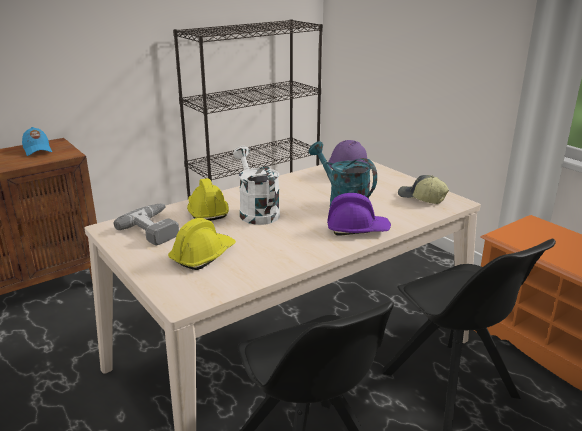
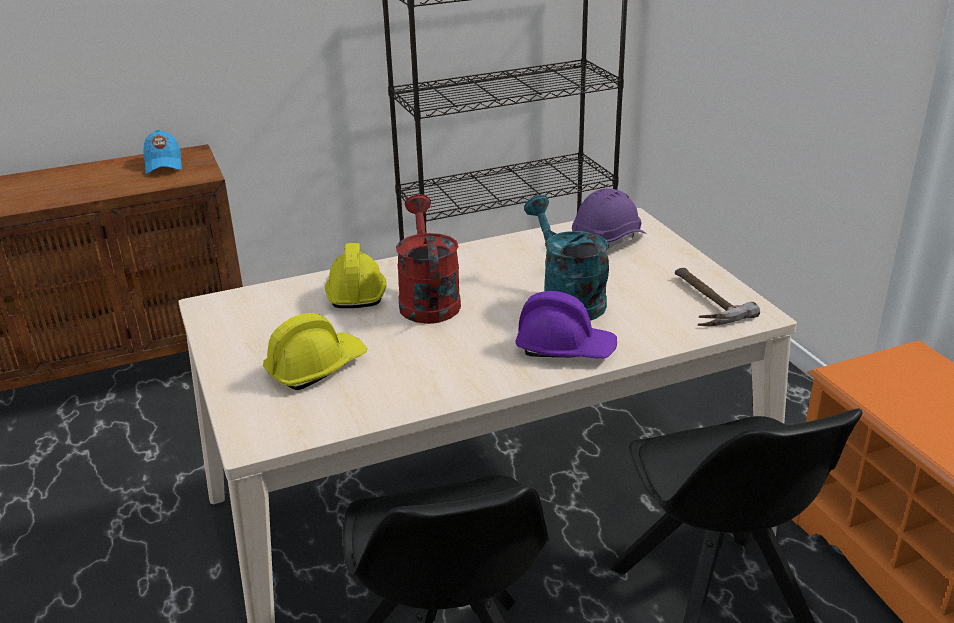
camera: 15 degrees right, 5 degrees up
power drill [114,204,179,246] -> none
white watering can [233,146,280,225] -> red watering can [396,194,461,324]
cap [398,175,449,204] -> hammer [675,268,760,326]

